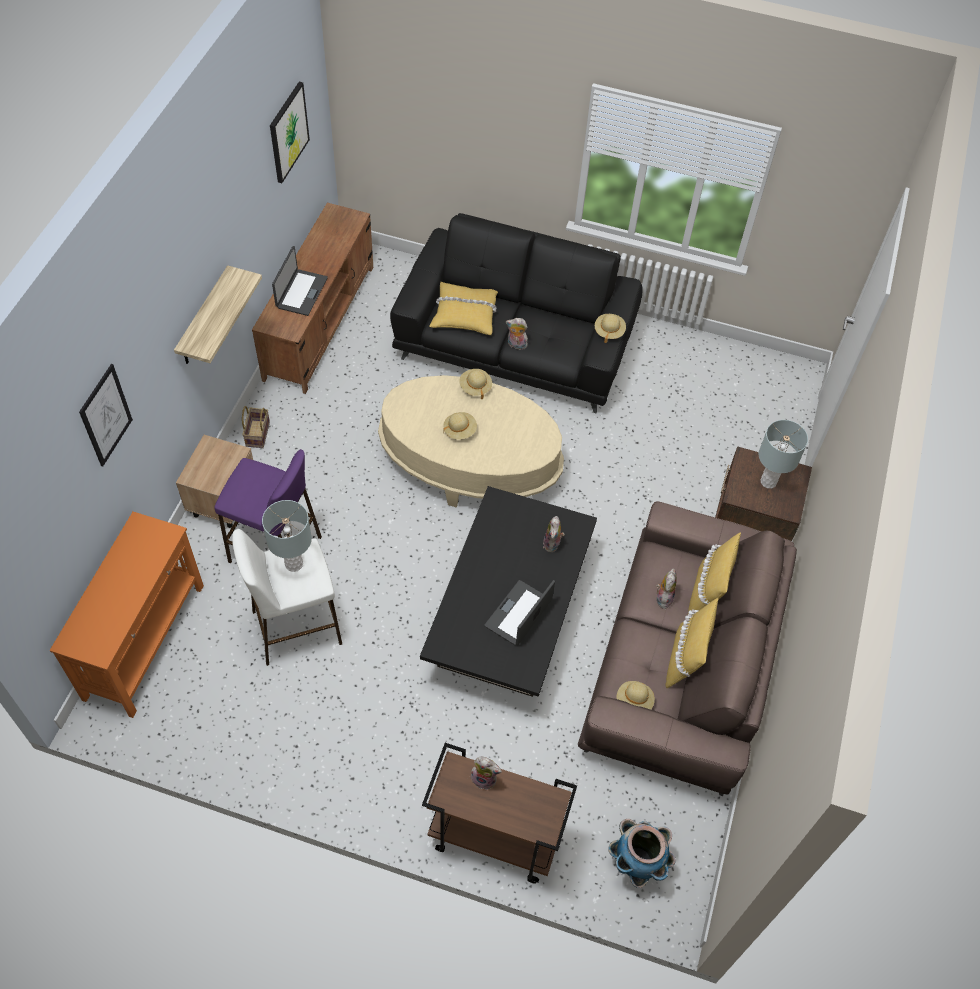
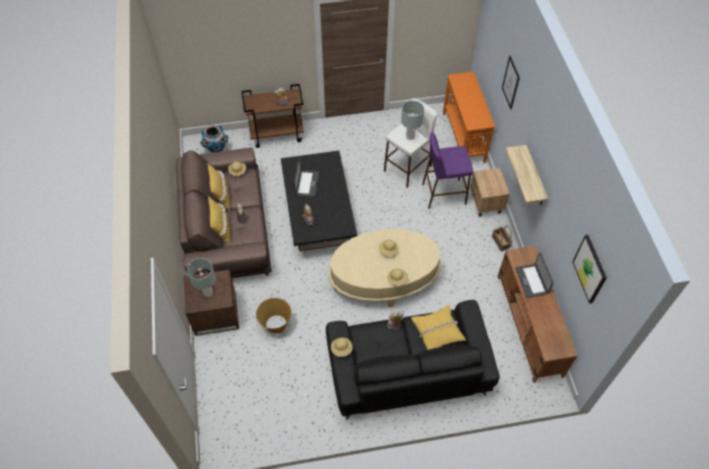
camera: 155 degrees right, 0 degrees up
none -> basket [256,298,292,334]

